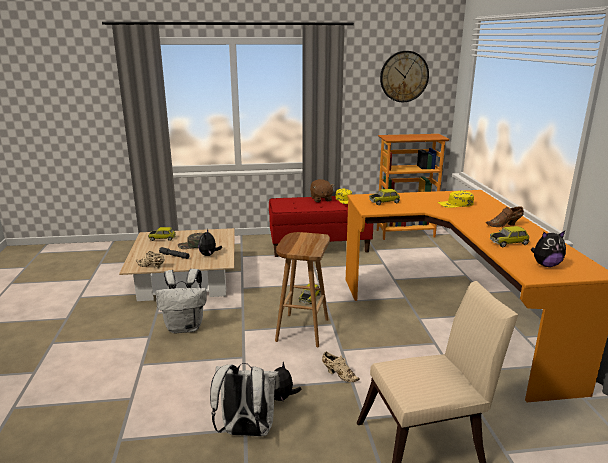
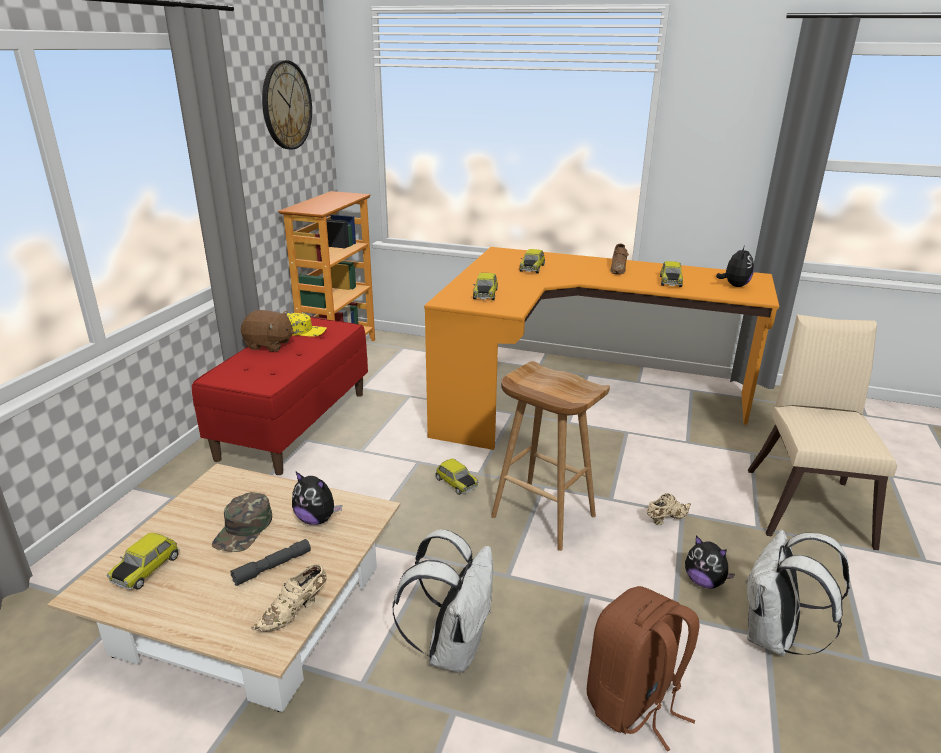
camera: 65 degrees left, 5 degrees up
yellow cap [438,191,474,208] -> toy car [520,249,545,273]
none -> brown backpack [587,586,700,751]

